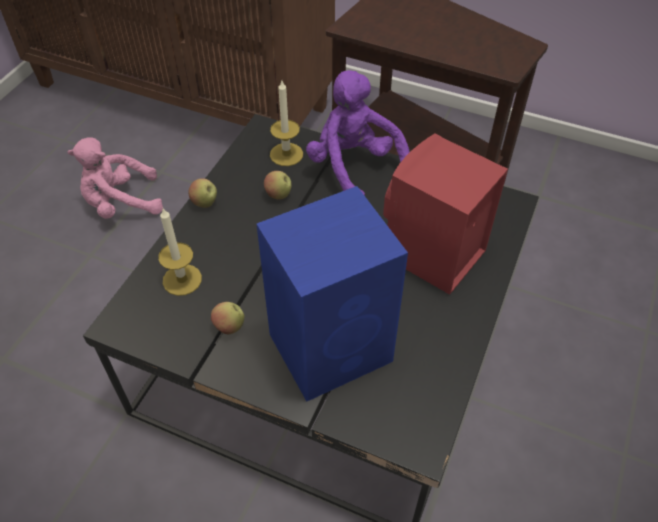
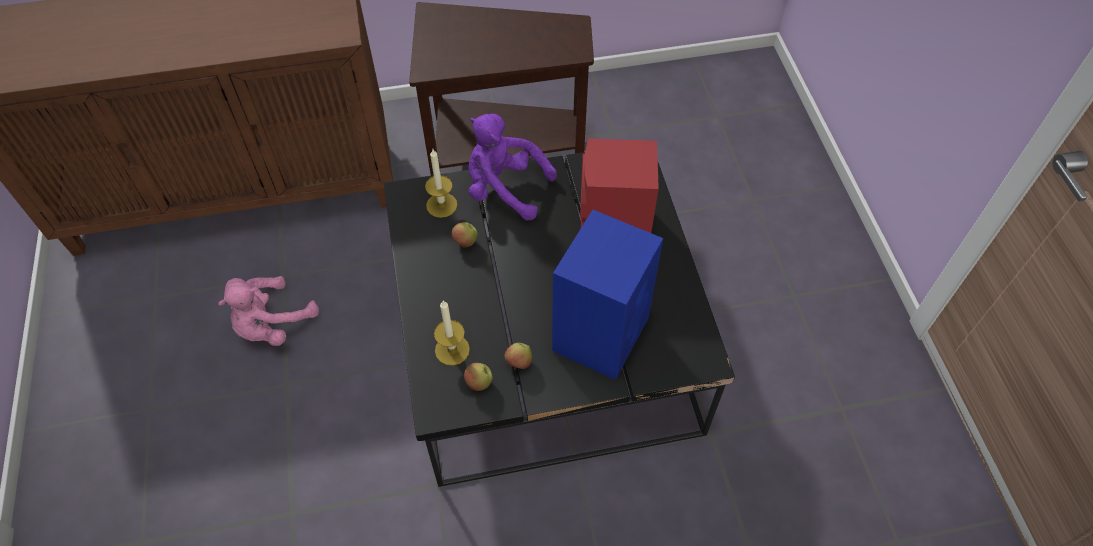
camera: 35 degrees left, 5 degrees up
apple [188,178,217,208] -> apple moved to [464,363,493,391]

